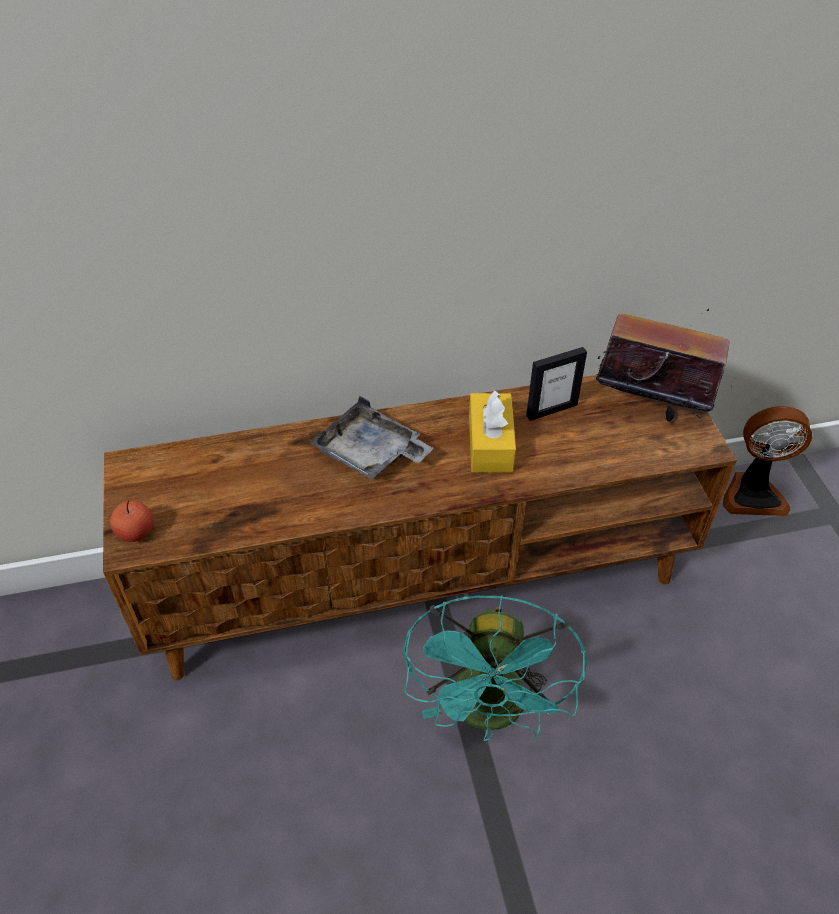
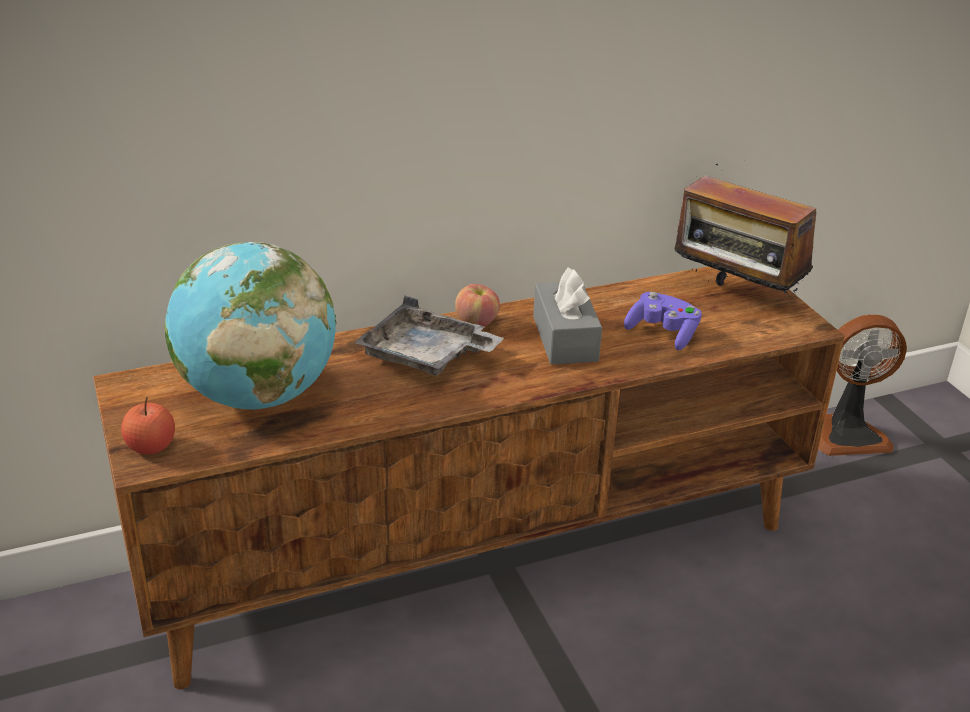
camera: 10 degrees left, 15 degrees down
turquoise fan [404,595,587,741] -> none
yellow tissue box [469,390,516,472] -> grey tissue box [533,267,602,365]
picture frame [526,347,587,421] -> none
radio [596,309,735,422] -> radio turned 150 degrees counterclockwise [674,160,816,293]
none -> globe [165,242,337,409]
none -> apple [455,284,500,327]
none -> purple game controller [624,292,702,350]

